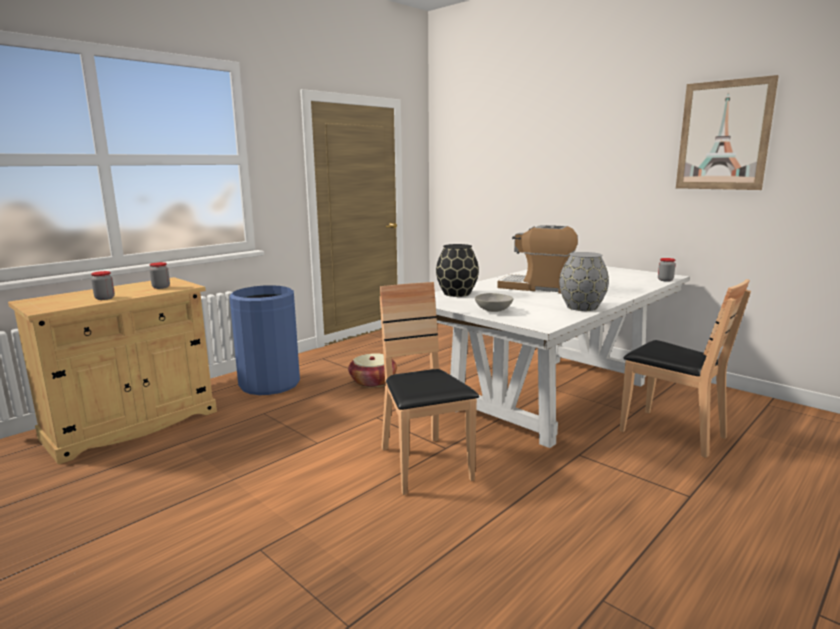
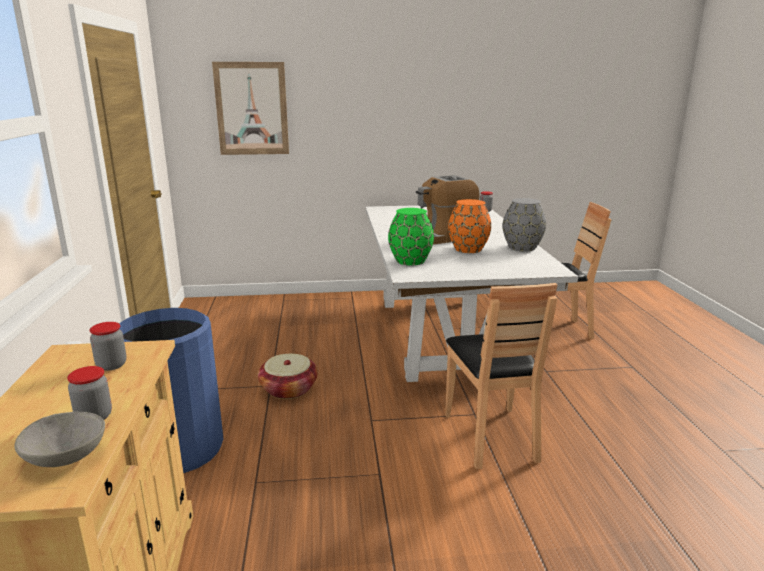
camera: 50 degrees left, 5 degrees up
brown chair [380,282,479,495] -> brown chair turned 120 degrees counterclockwise [445,283,557,469]
black vase [436,244,479,297] -> green vase [388,208,434,266]
grey bowl [475,293,513,312] -> grey bowl moved to [14,412,105,467]
picture [676,75,779,190] -> picture moved to [212,62,289,155]
none -> orange vase [448,199,491,253]

